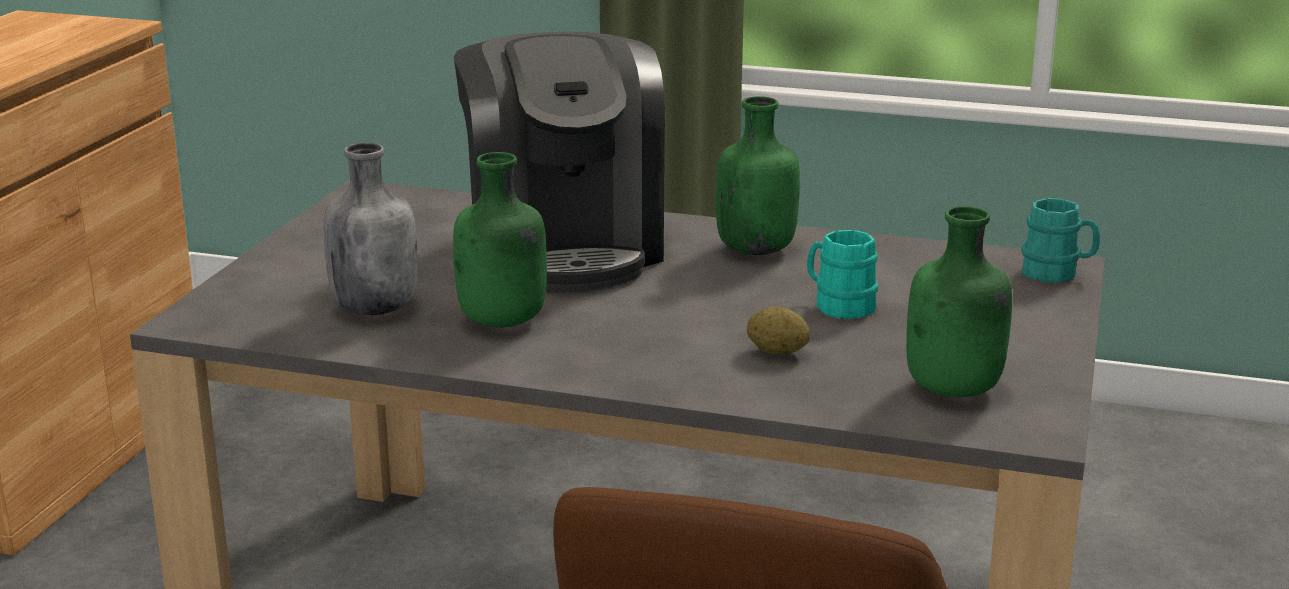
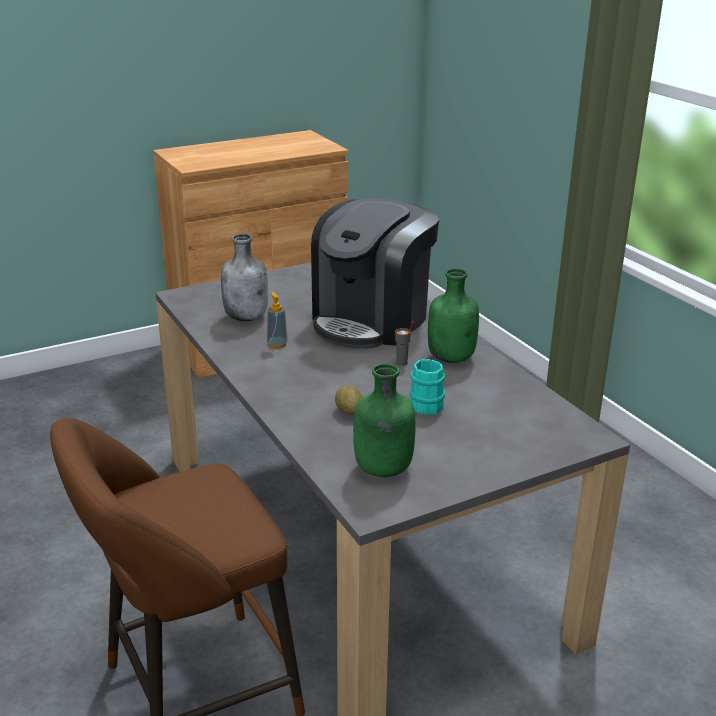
camera: 45 degrees right, 5 degrees up
green bottle [453,152,547,327] -> soap dispenser [267,292,288,348]
turquoise mug [1021,198,1100,283] -> none
none -> grey cup [395,321,414,366]

